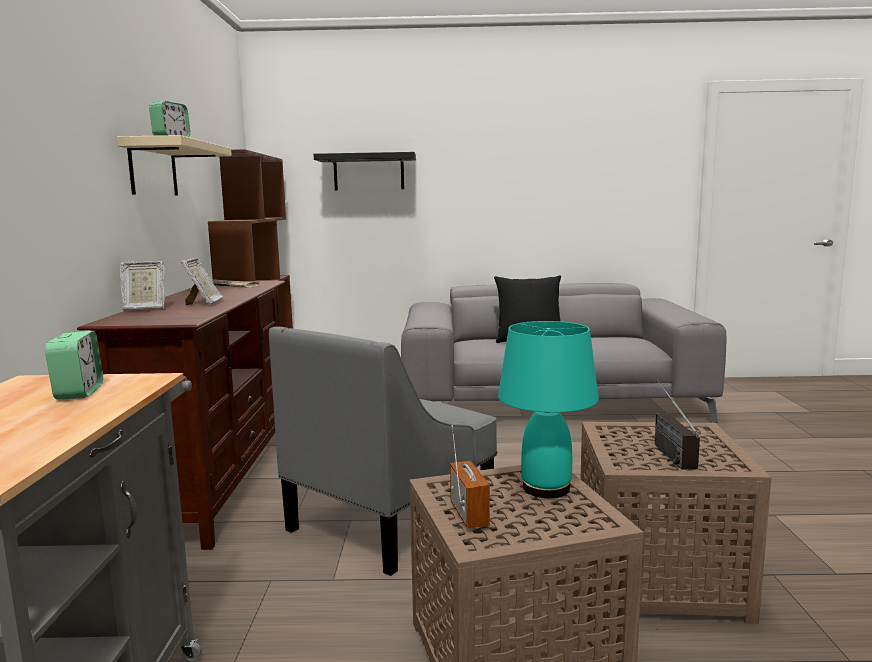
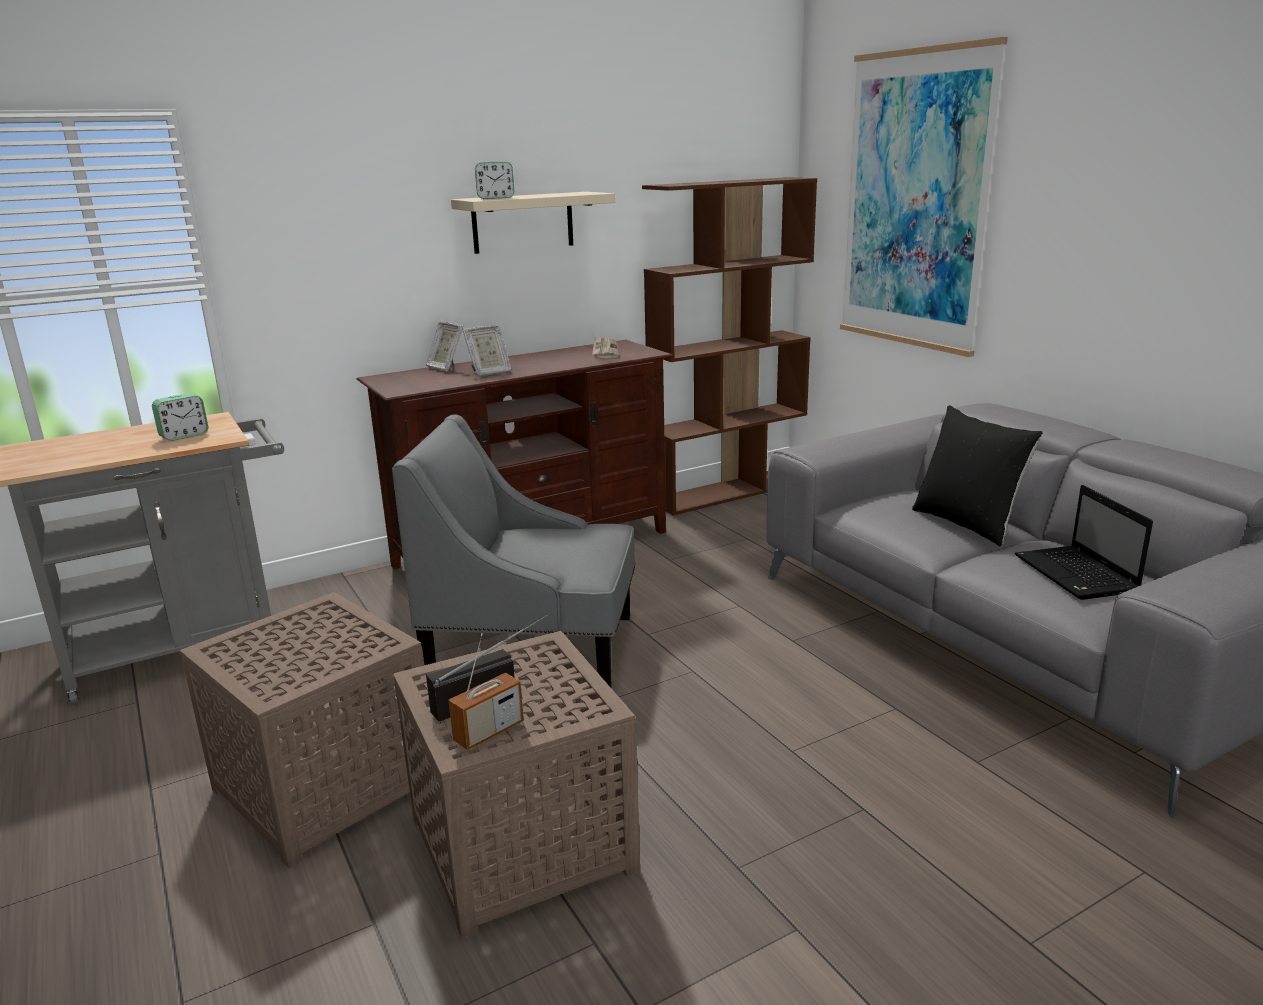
camera: 60 degrees right, 10 degrees up
black shelf [314,152,416,191] -> picture [840,37,1008,357]
radio [450,425,490,529] -> radio moved to [448,633,524,750]
turquoise table lamp [498,321,599,498] -> none
none -> laptop [1015,485,1153,600]

